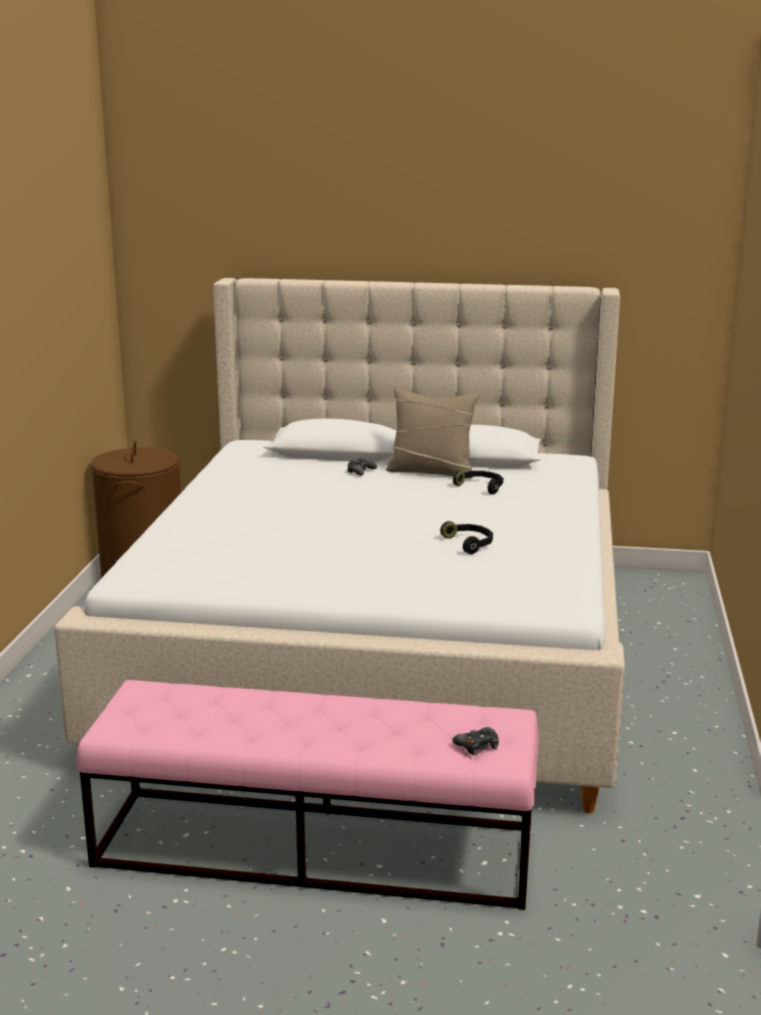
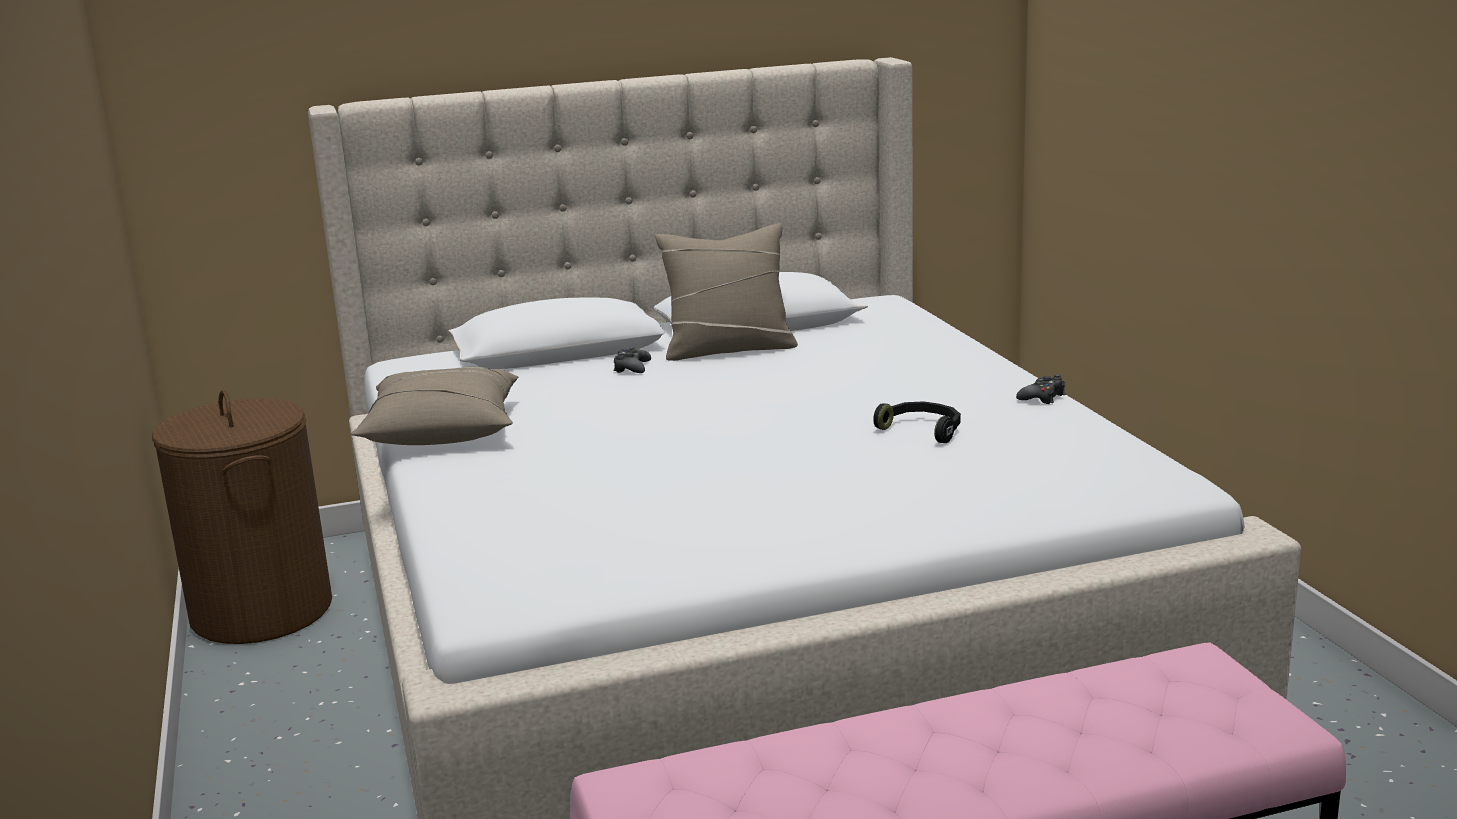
camera: 25 degrees left, 0 degrees up
black headphones [453,471,503,494] -> none
black game controller [453,727,499,755] -> black game controller moved to [1016,374,1066,404]
none -> beige pillow [351,367,518,445]

